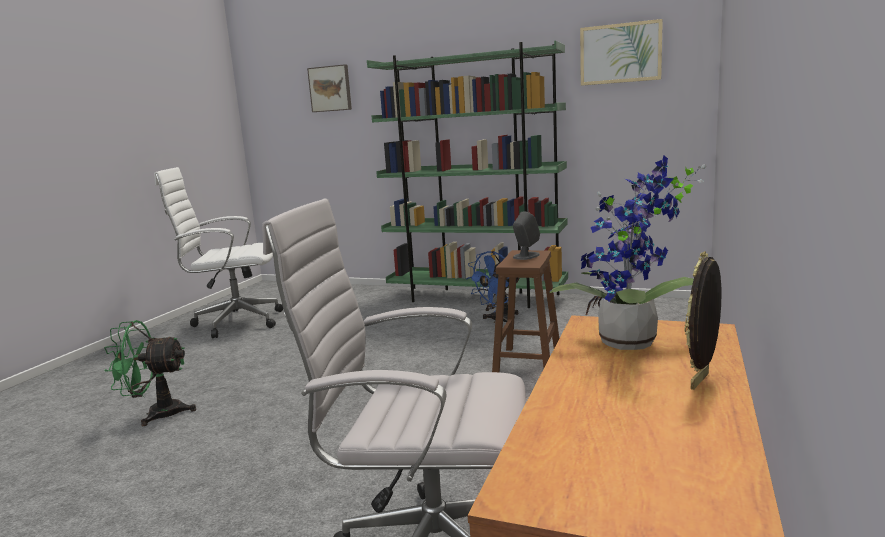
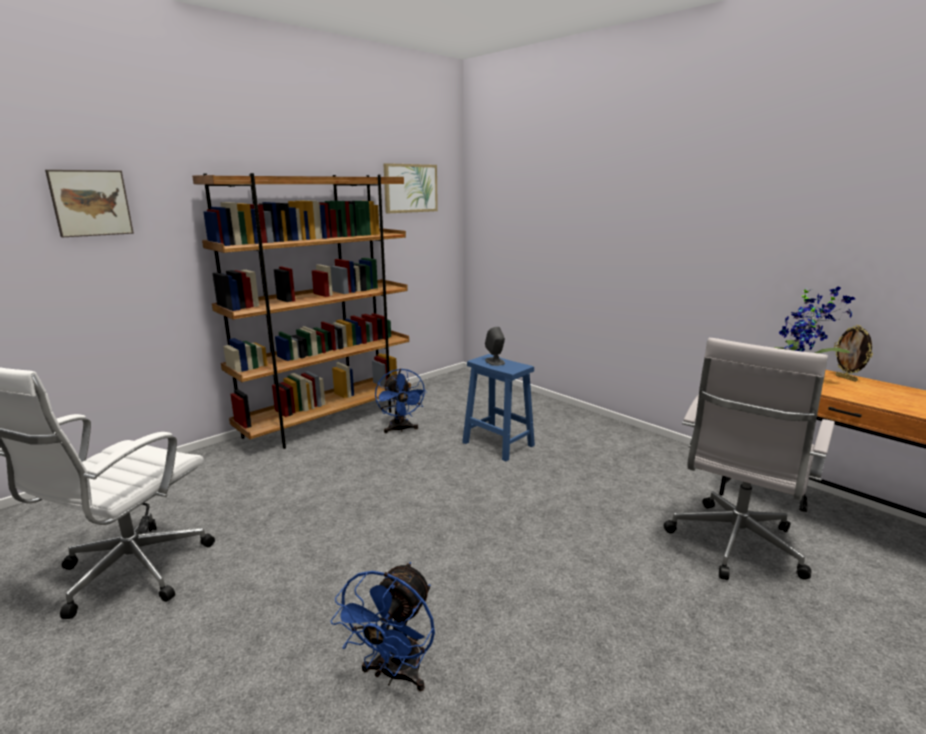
camera: 65 degrees left, 5 degrees up
green fan [104,320,196,426] -> blue fan [331,562,435,692]
green bookcase [367,41,568,308] -> brown bookcase [192,173,411,449]
brown stool [492,250,559,373] -> blue stool [462,354,535,461]

